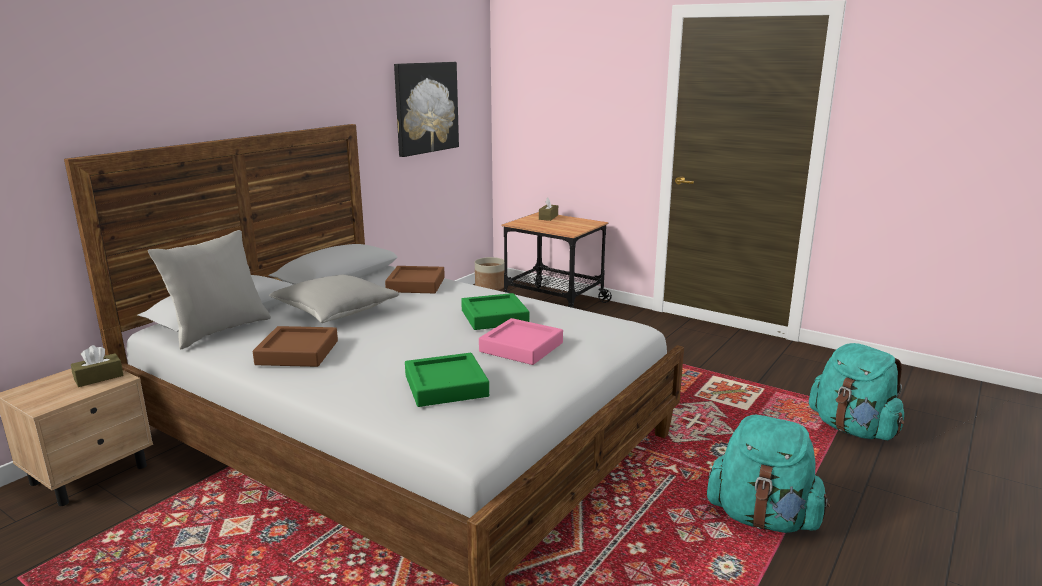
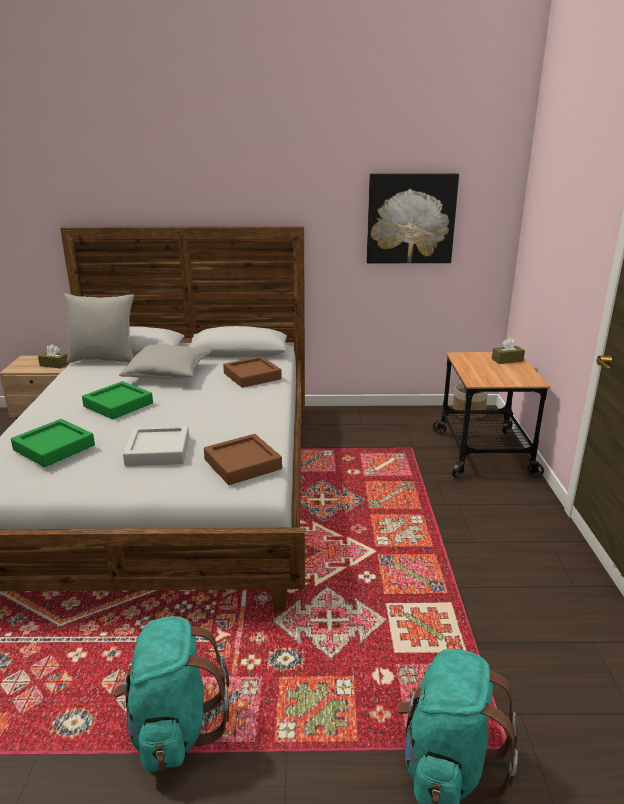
camera: 55 degrees right, 5 degrees up
brown tray [253,326,338,367] -> brown tray moved to [204,434,282,485]
green tray [461,293,529,330] -> green tray moved to [82,381,153,420]
pink tray [479,318,563,365] -> grey tray [123,426,189,466]

